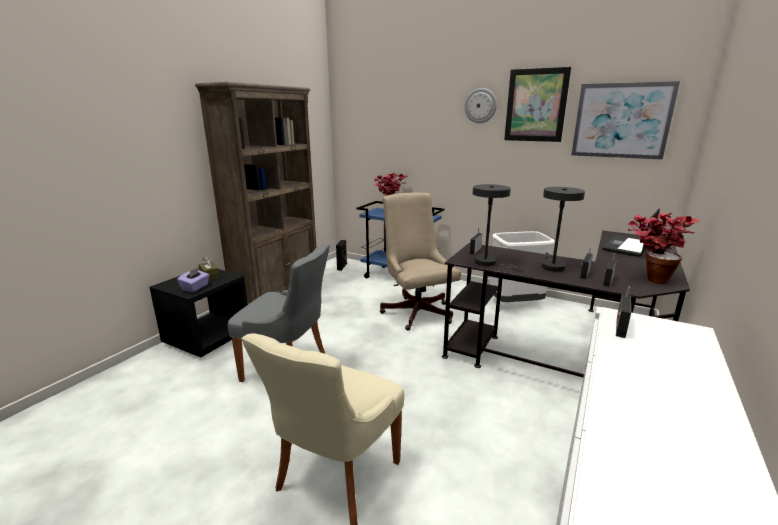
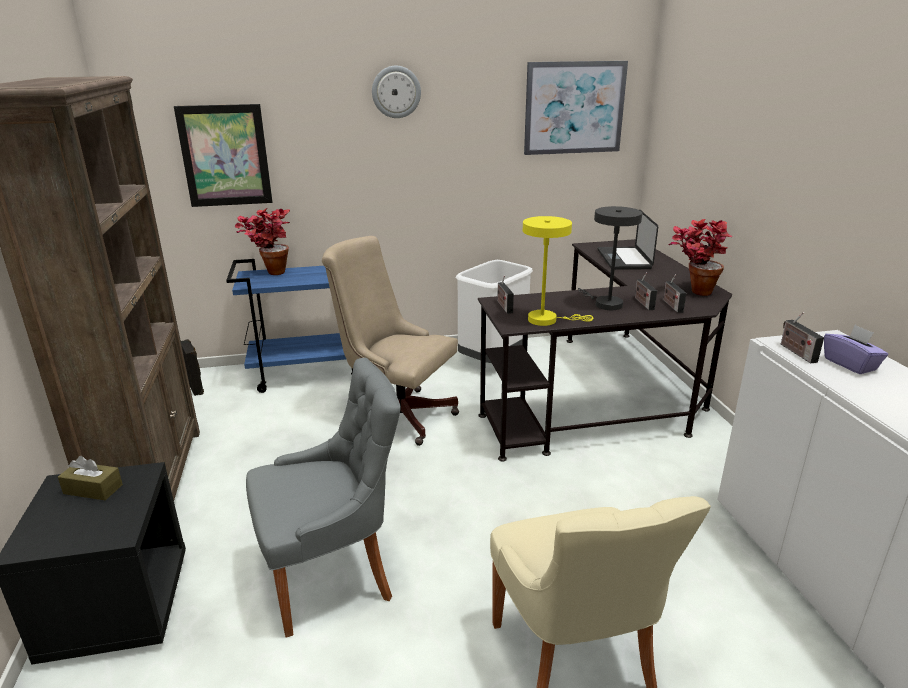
camera: 40 degrees left, 5 degrees up
purple tissue box [177,267,209,292] -> purple tissue box moved to [824,325,888,374]
grey table lamp [473,184,522,272] -> yellow table lamp [523,216,593,326]
picture [504,67,571,142] -> picture moved to [174,104,272,207]

